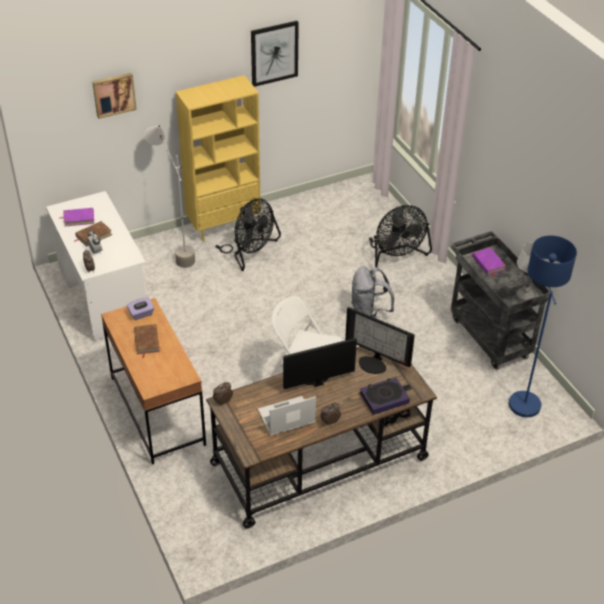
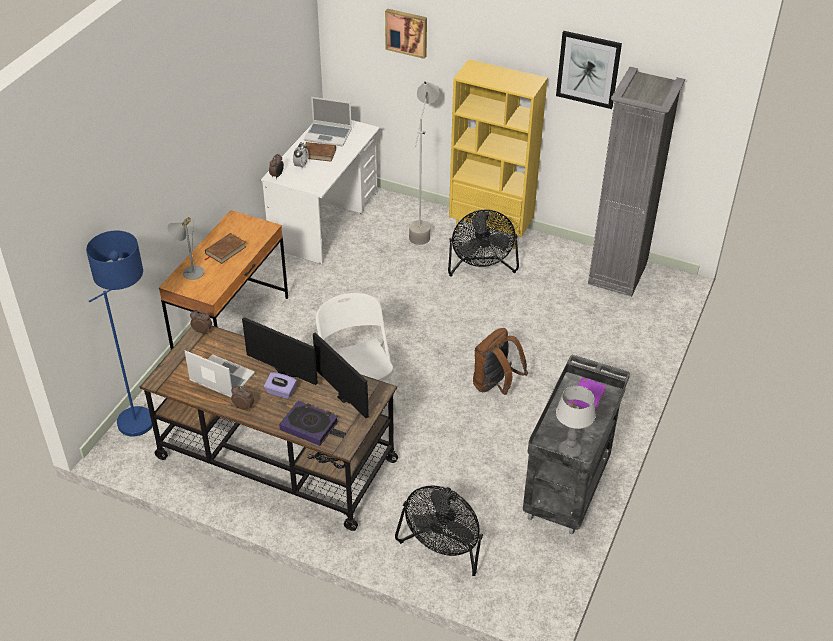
camera: 50 degrees right, 0 degrees up
purple book [59,208,94,227] -> laptop [304,97,352,146]
purple tissue box [127,297,154,320] -> purple tissue box moved to [264,372,297,399]
monitor [345,307,415,374] -> monitor turned 150 degrees clockwise [313,333,369,418]
grey backpack [351,266,394,317] -> brown backpack [473,328,528,395]
black fan [369,205,432,267] -> black fan moved to [395,486,483,576]
blue floor lamp [509,235,577,417] -> blue floor lamp moved to [86,231,153,436]
none -> grey table lamp [167,217,204,280]
none -> grey cabinet [588,67,685,297]

